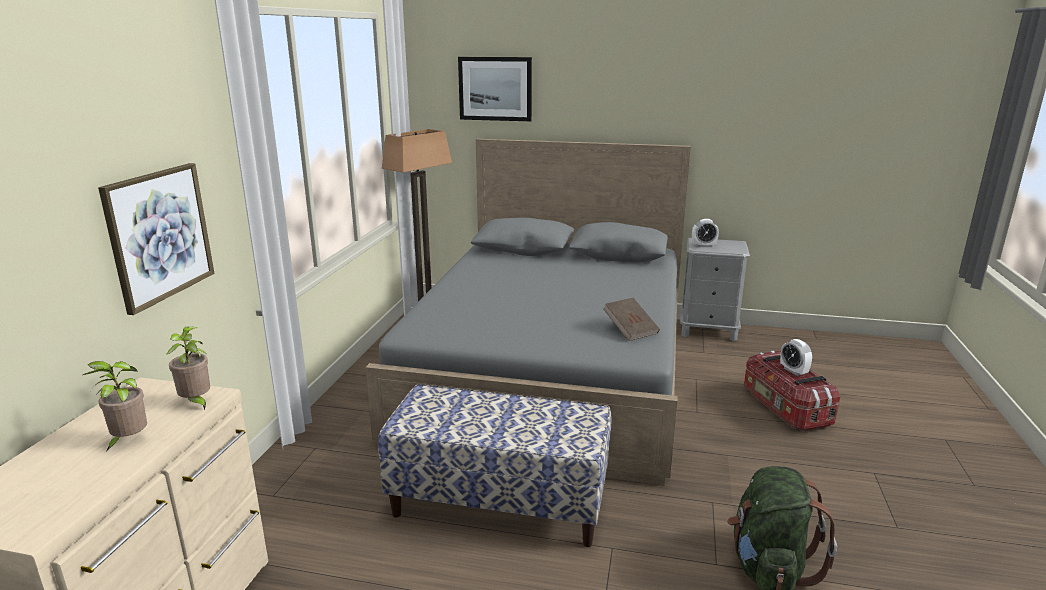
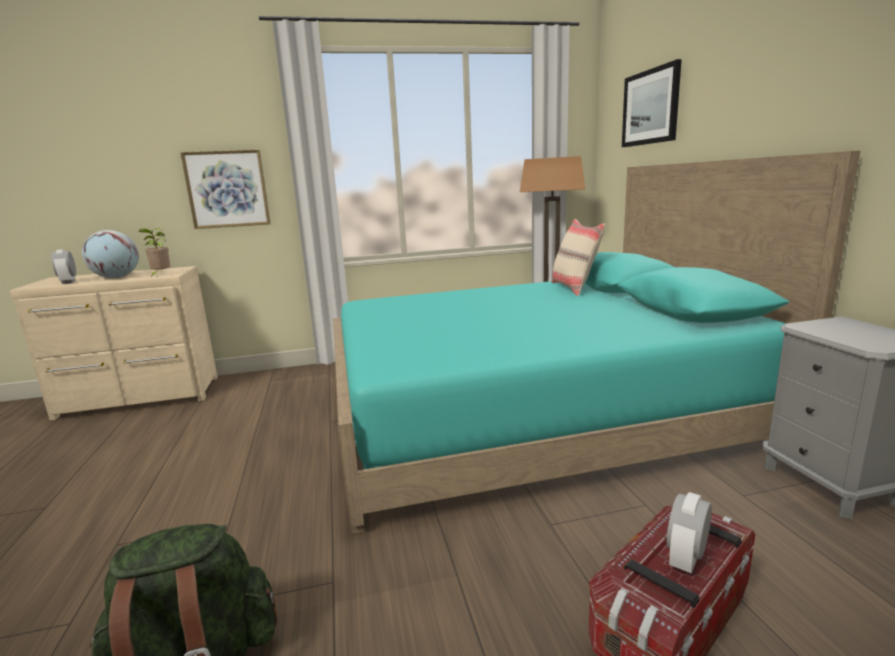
camera: 65 degrees right, 5 degrees down
potted plant [83,361,147,450] -> globe [82,230,139,278]
grey bed [365,139,691,486] -> turquoise bed [333,151,860,534]
bench [378,384,612,547] -> none
brown book [604,298,660,341] -> none
alarm clock [692,219,719,247] -> alarm clock moved to [51,249,76,284]
none -> beige pillow [552,219,606,296]

